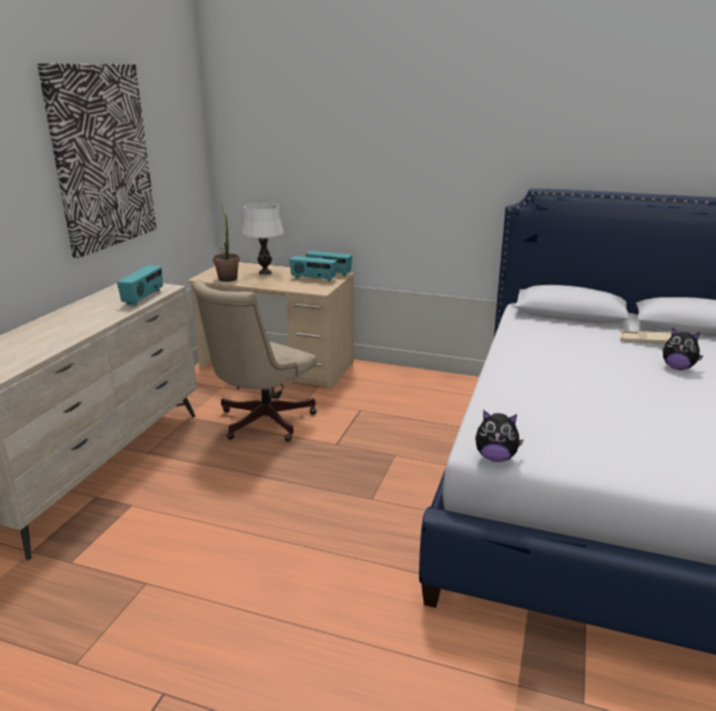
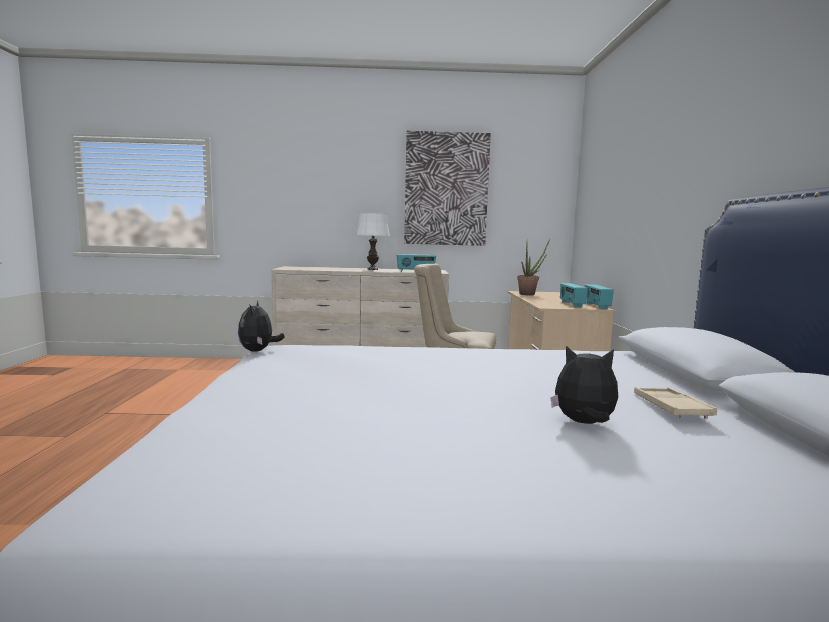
camera: 70 degrees right, 15 degrees down
white table lamp [242,203,284,275] -> white table lamp moved to [356,213,390,270]
plush toy [663,327,703,370] -> plush toy turned 90 degrees clockwise [551,346,618,424]

